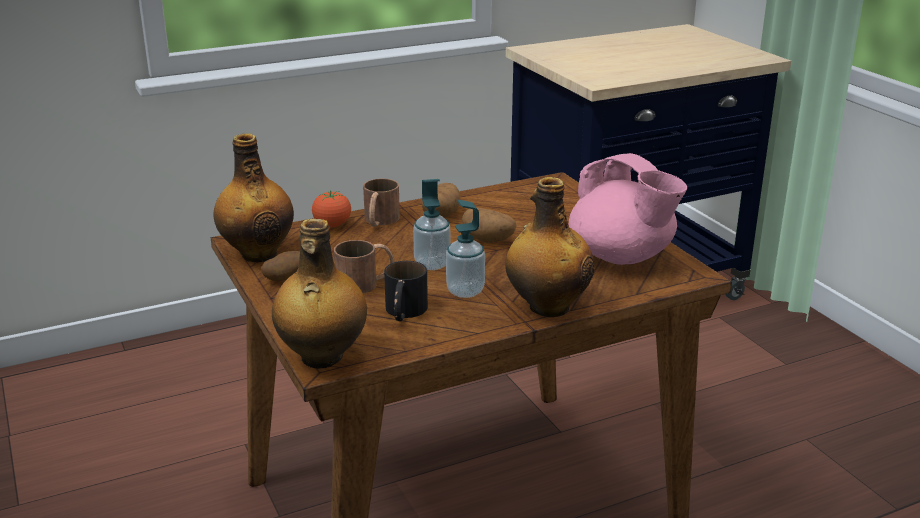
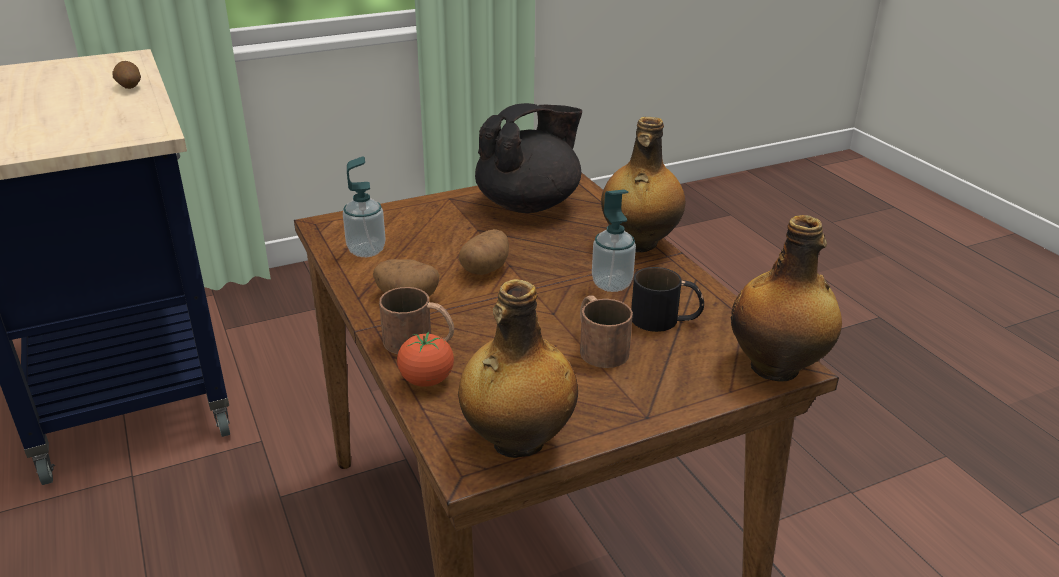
camera: 90 degrees left, 5 degrees up
potato [261,251,300,281] -> potato moved to [112,61,141,89]
soap dispenser [413,179,450,270] -> soap dispenser moved to [343,156,386,257]
pink teapot [569,153,687,265] -> black teapot [475,103,582,213]

